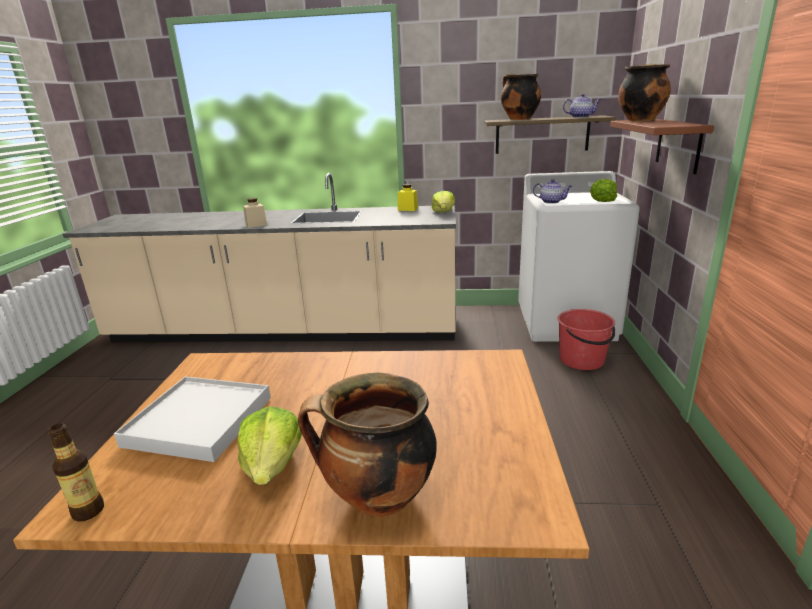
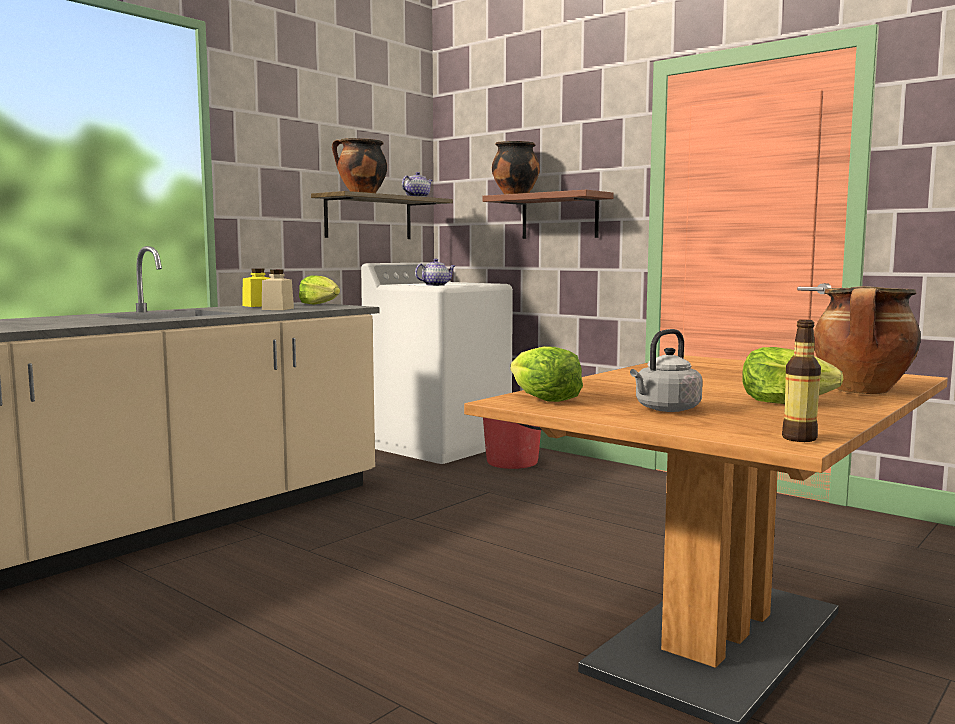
camera: 55 degrees left, 15 degrees down
white tray [114,376,271,462] -> grey kettle [630,329,703,412]
beige jar [243,198,267,228] -> beige jar moved to [262,269,294,310]
lettuce [590,179,617,202] -> lettuce moved to [510,346,583,402]

